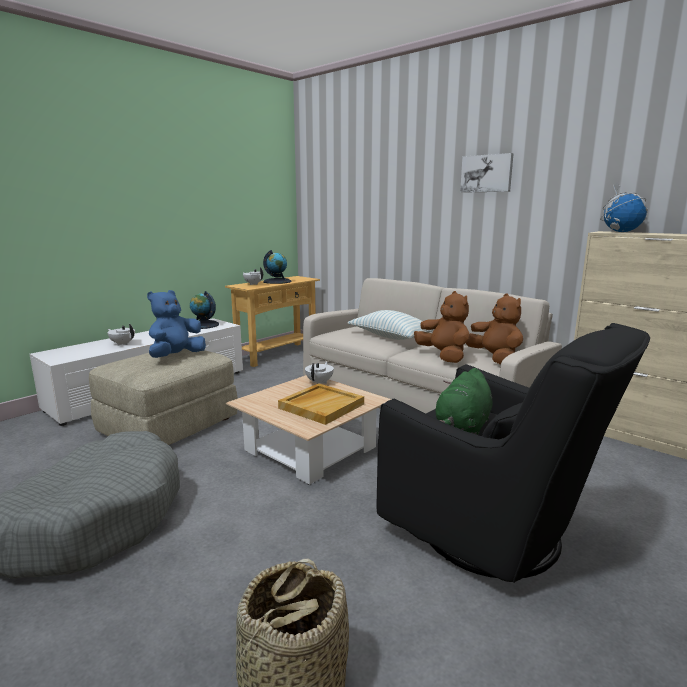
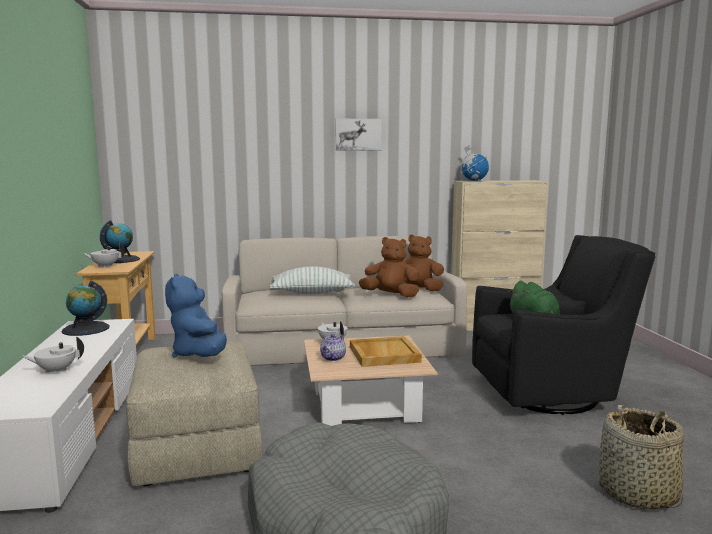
camera: 50 degrees left, 5 degrees down
none -> teapot [320,334,346,361]

